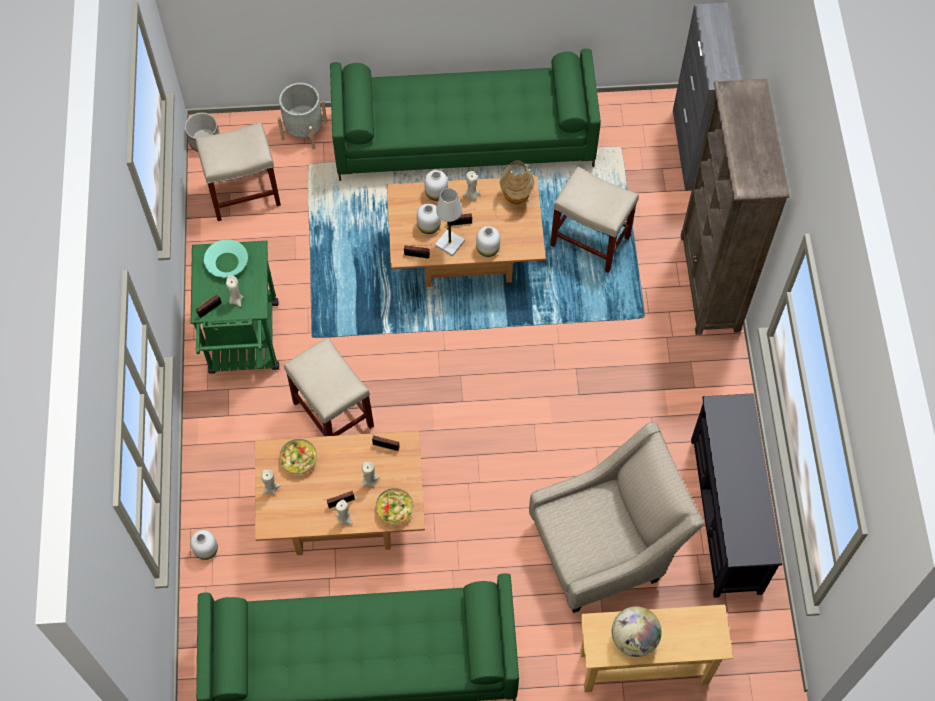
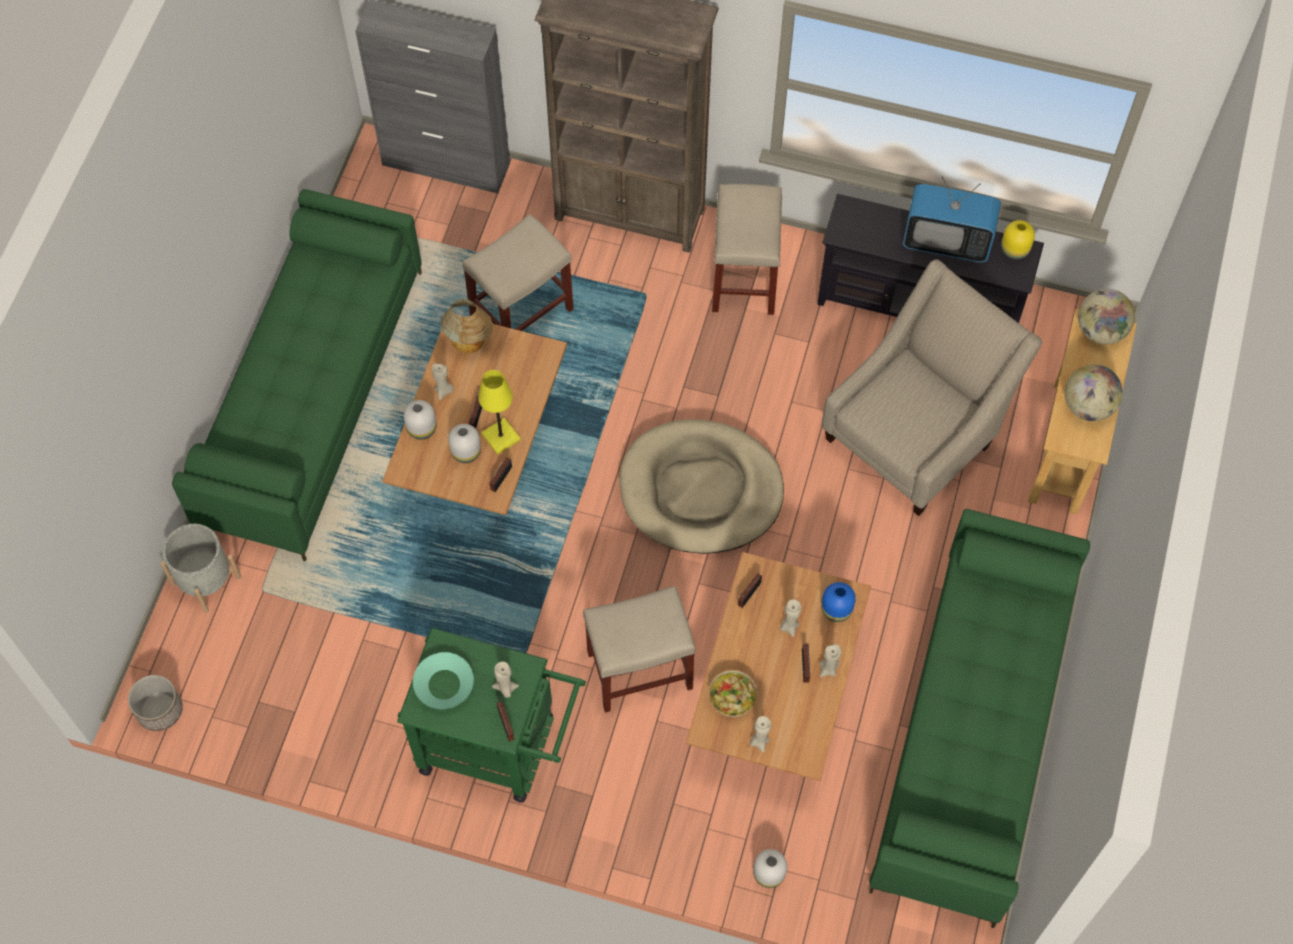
camera: 70 degrees left, 0 degrees up
beige stool [195,122,281,221] -> beige stool moved to [712,184,782,315]
bowl [375,488,414,525] -> blue vase [821,582,856,622]
white table lamp [435,188,465,256] -> yellow table lamp [478,370,521,454]
white vase [476,226,500,257] -> none
beige armchair [529,422,705,613] -> beige armchair turned 45 degrees clockwise [822,259,1042,516]
none -> beige dog bed [619,419,784,554]
none -> television [903,176,1001,262]
none -> yellow vase [1001,220,1035,260]
none -> globe [1078,289,1135,344]

